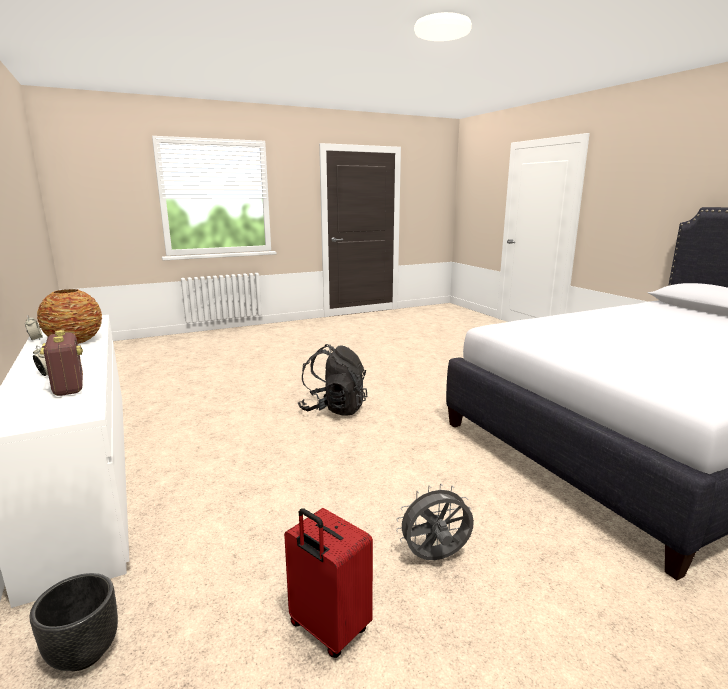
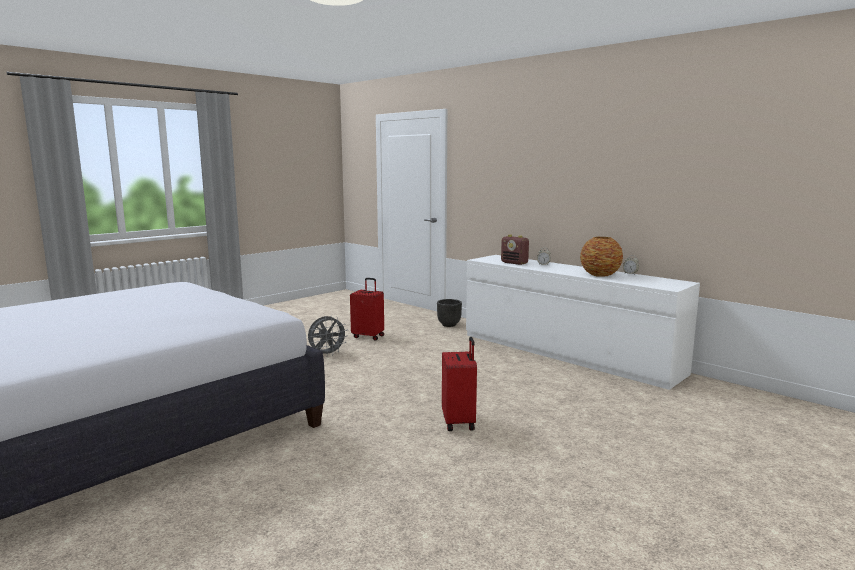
camera: 160 degrees right, 5 degrees down
black backpack [298,344,367,416] -> red suitcase [442,337,477,431]

